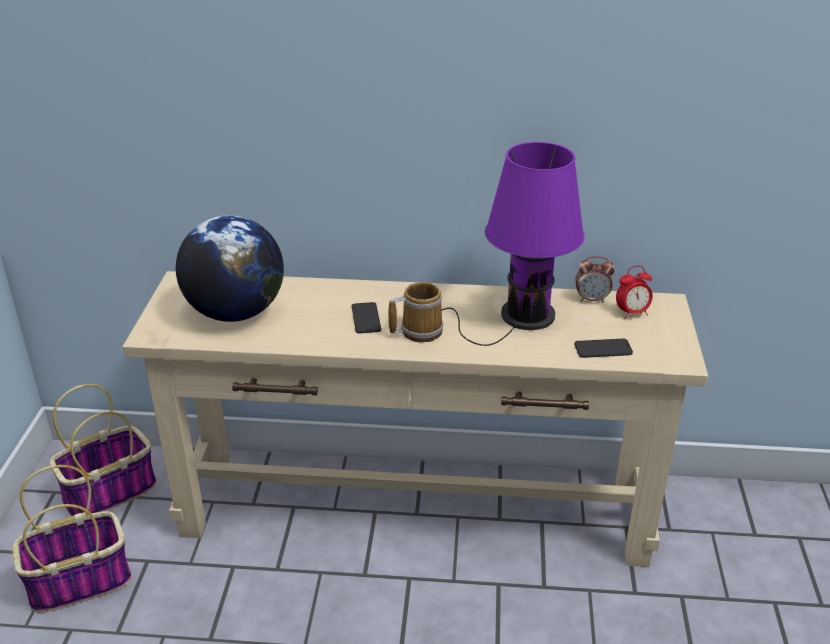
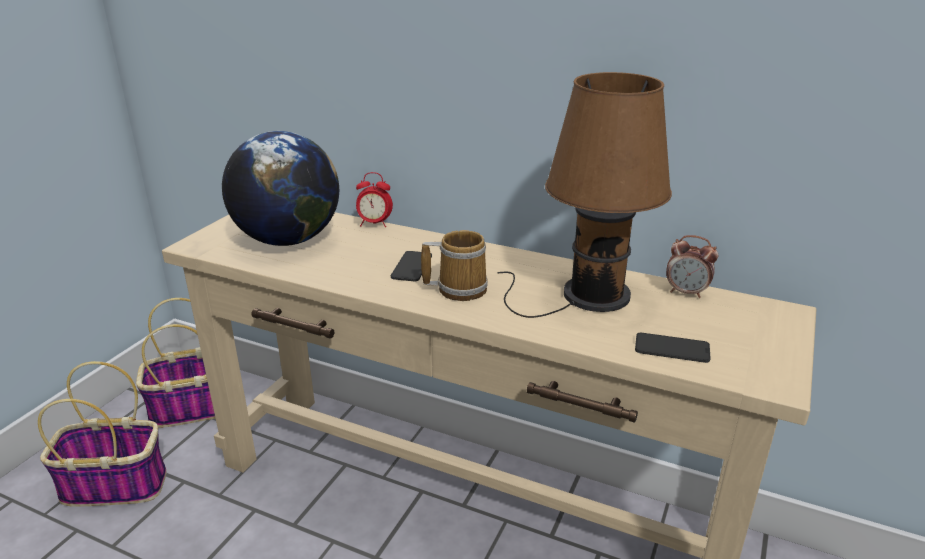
camera: 20 degrees right, 5 degrees down
purple table lamp [442,142,585,346] -> brown table lamp [497,72,672,318]
alarm clock [616,266,653,319] -> alarm clock moved to [356,172,393,227]

